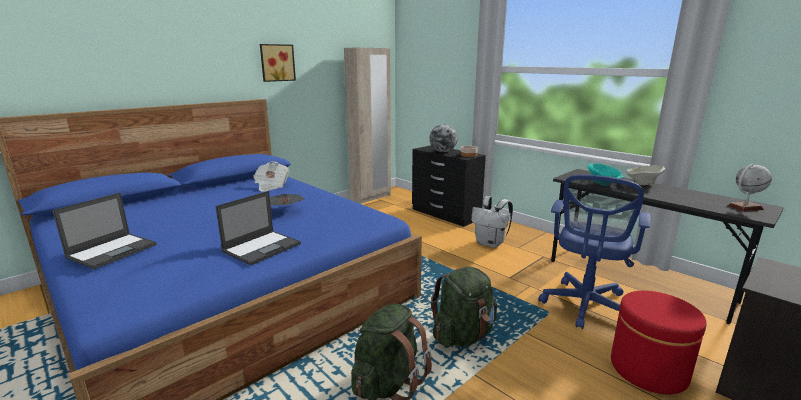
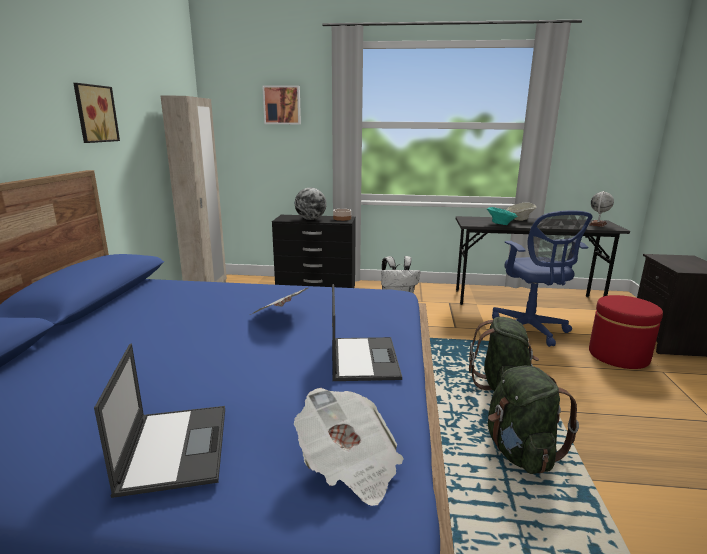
camera: 40 degrees left, 0 degrees up
newspaper [253,162,290,192] -> newspaper moved to [294,388,404,506]
none -> picture [262,86,301,124]

